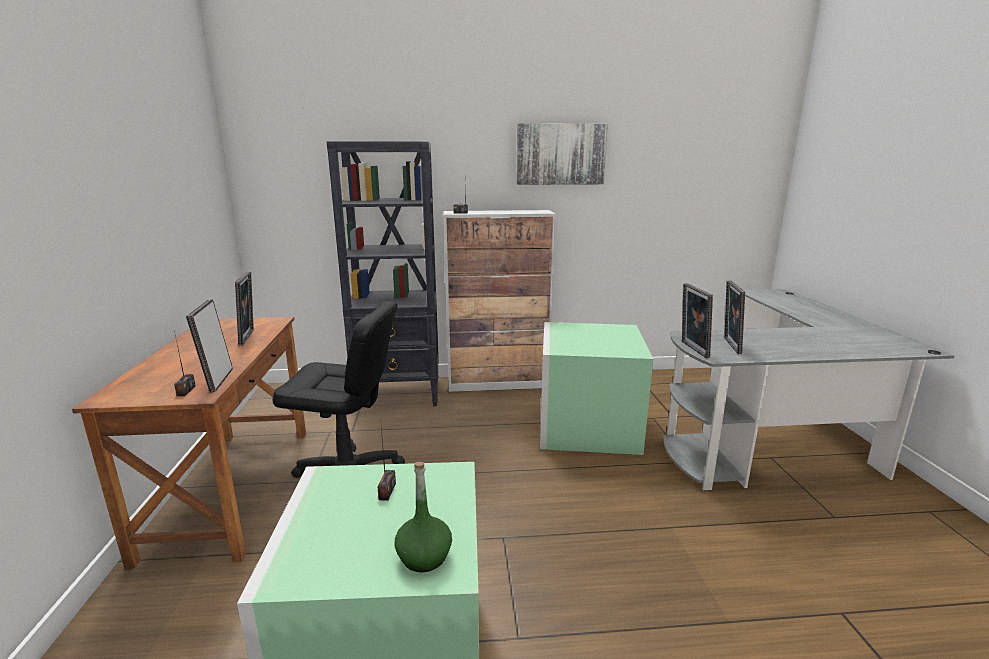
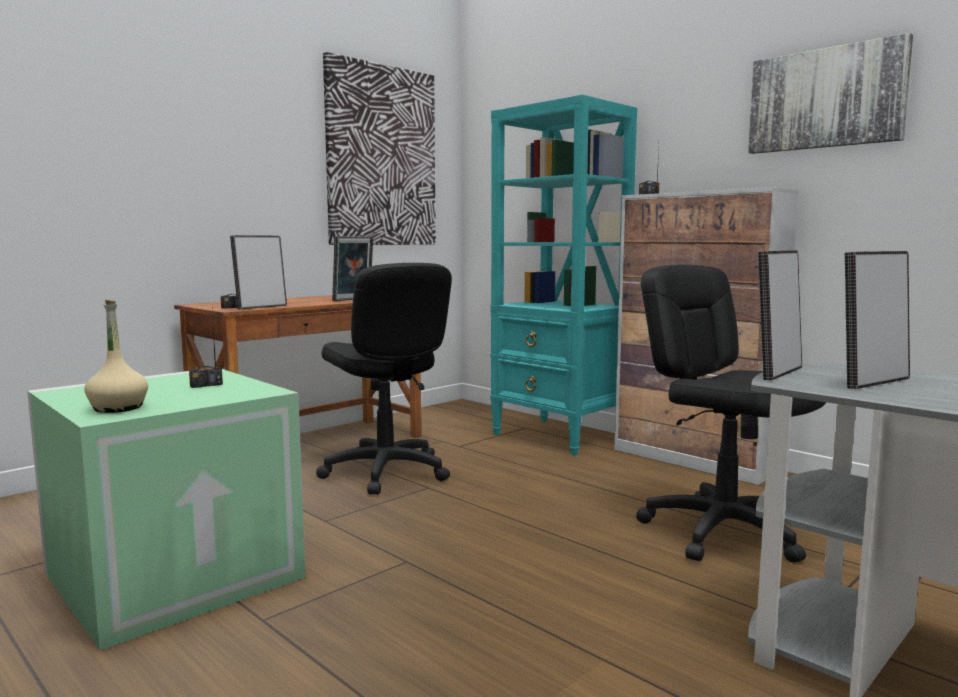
camera: 50 degrees right, 10 degrees down
black bookcase [326,141,439,406] -> turquoise bookcase [490,95,637,456]
green bottle [394,462,452,572] -> beige bottle [84,300,148,413]
green storage box [540,322,653,455] -> black office chair [636,265,826,563]
none -> picture [323,52,436,245]

